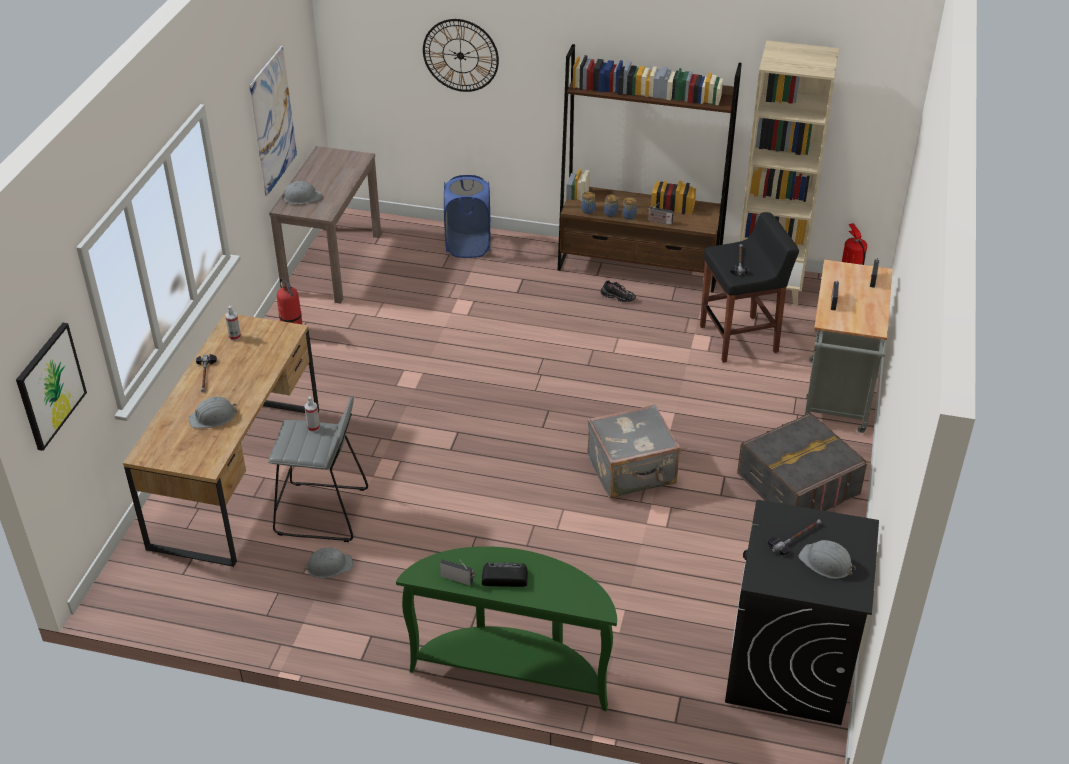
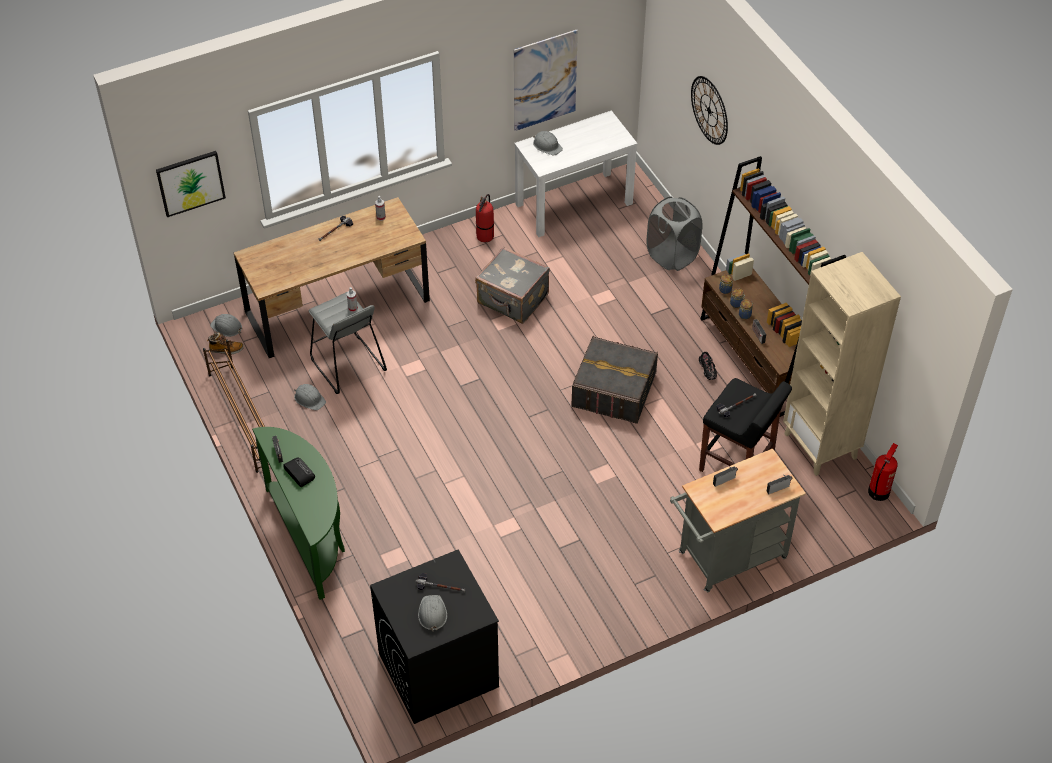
camera: 50 degrees right, 10 degrees up
grey hard hat [188,397,237,428] -> grey hard hat moved to [210,314,243,337]
brown console table [269,146,381,304] -> white console table [514,110,638,237]
blue laundry basket [444,175,490,258] -> grey laundry basket [646,197,703,271]
grey suitcase [588,404,681,498] -> grey suitcase moved to [475,247,550,324]
grey storage box [737,412,867,511] -> grey storage box moved to [571,335,658,424]
none -> brown shoe rack [203,340,269,473]
none -> boot [207,332,244,354]

